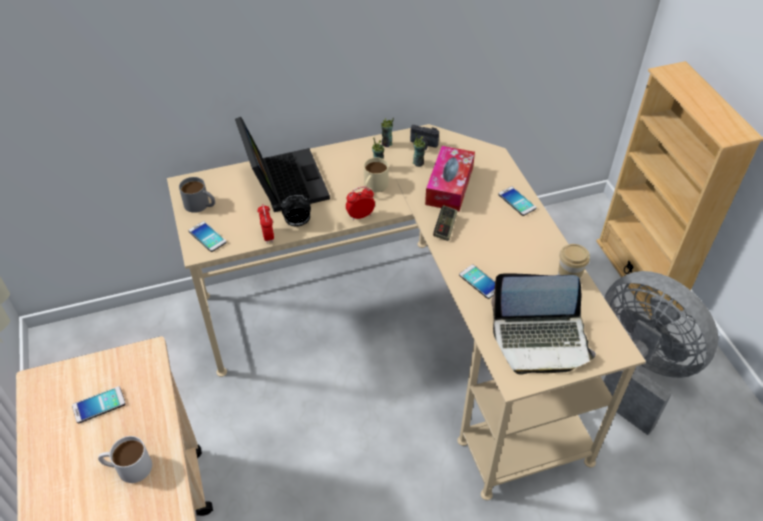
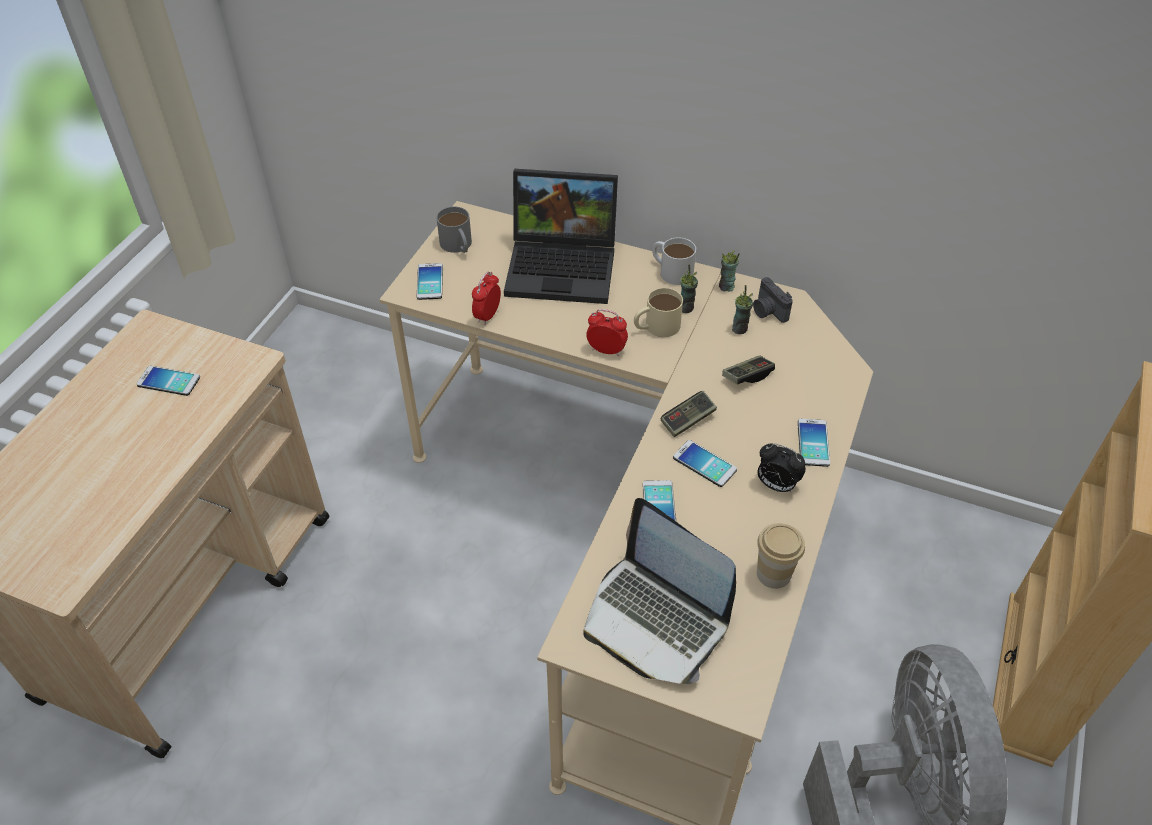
camera: 40 degrees right, 0 degrees up
white mug [98,436,152,483] -> white mug moved to [652,238,696,285]
laptop [235,117,330,212] -> laptop turned 75 degrees clockwise [504,169,618,304]
alarm clock [280,195,311,226] -> alarm clock moved to [757,444,806,493]
tissue box [425,146,475,212] -> game controller [722,356,775,384]
none -> phone [673,440,737,487]

